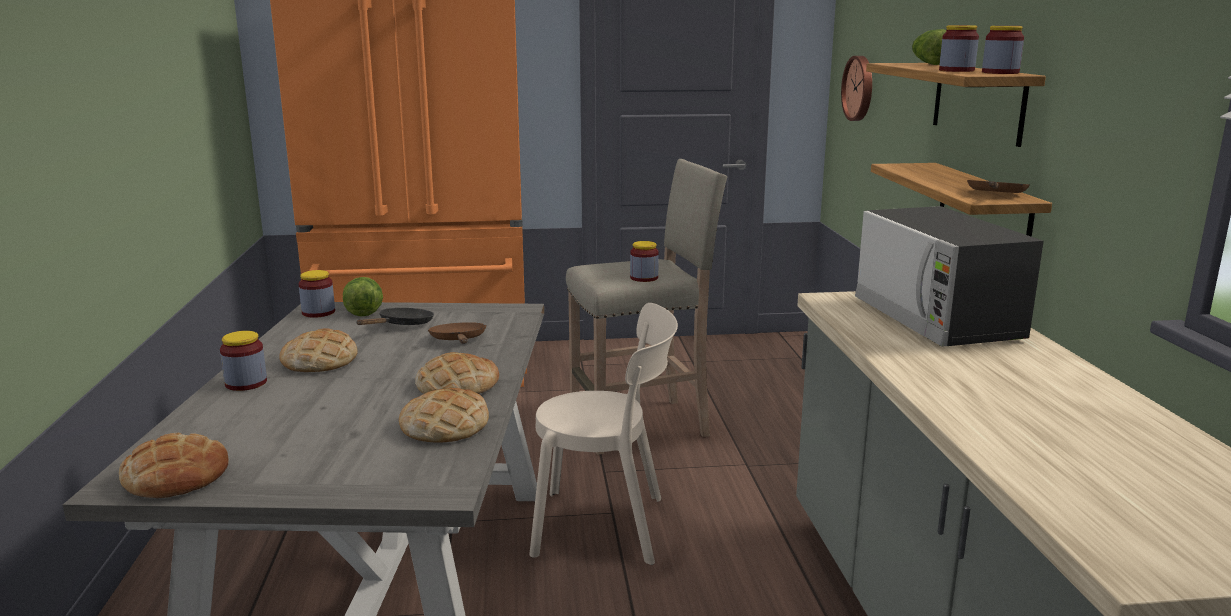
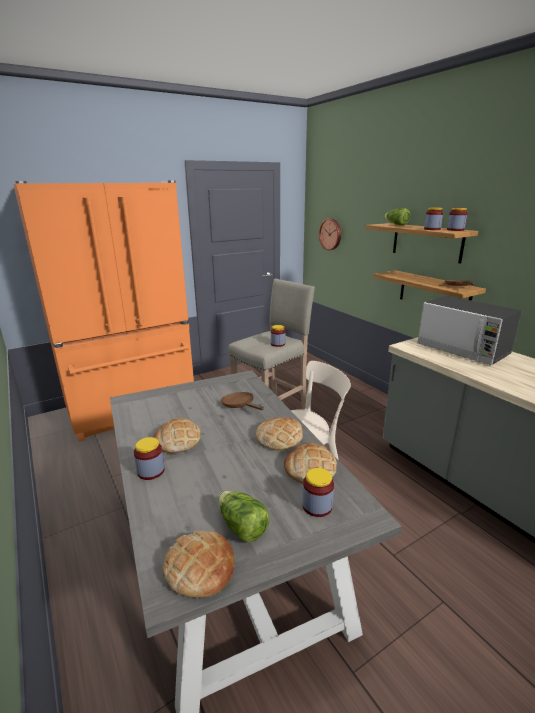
camera: 25 degrees left, 5 degrees up
jar [299,270,335,318] -> jar moved to [303,468,334,517]
lettuce [343,277,383,317] -> lettuce moved to [219,491,269,542]
black frying pan [357,308,434,325] -> none

